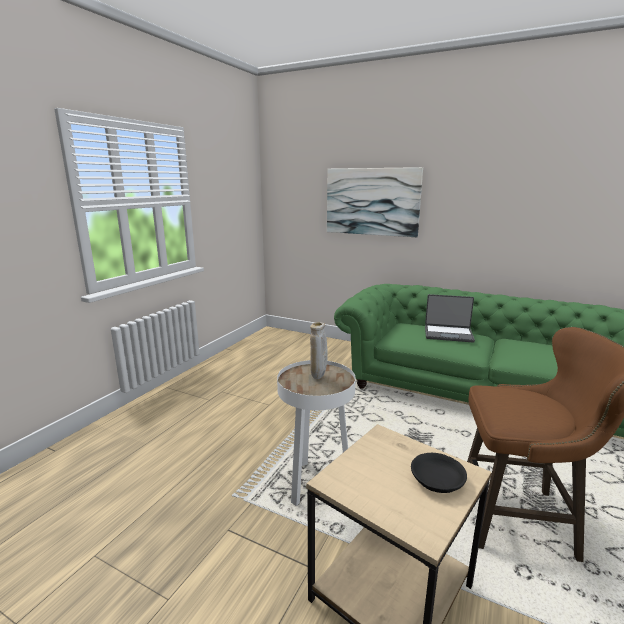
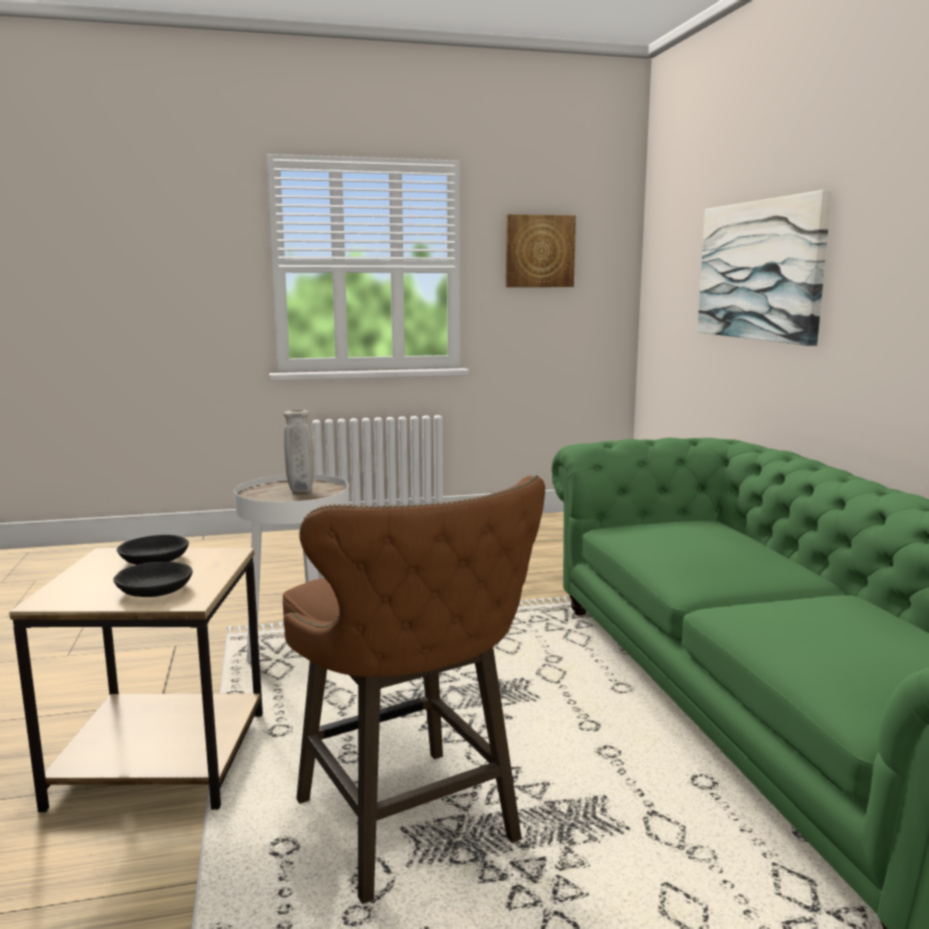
camera: 50 degrees right, 5 degrees down
laptop [425,294,475,343] -> none
none -> black bowl [117,535,189,565]
none -> picture [506,214,576,287]

